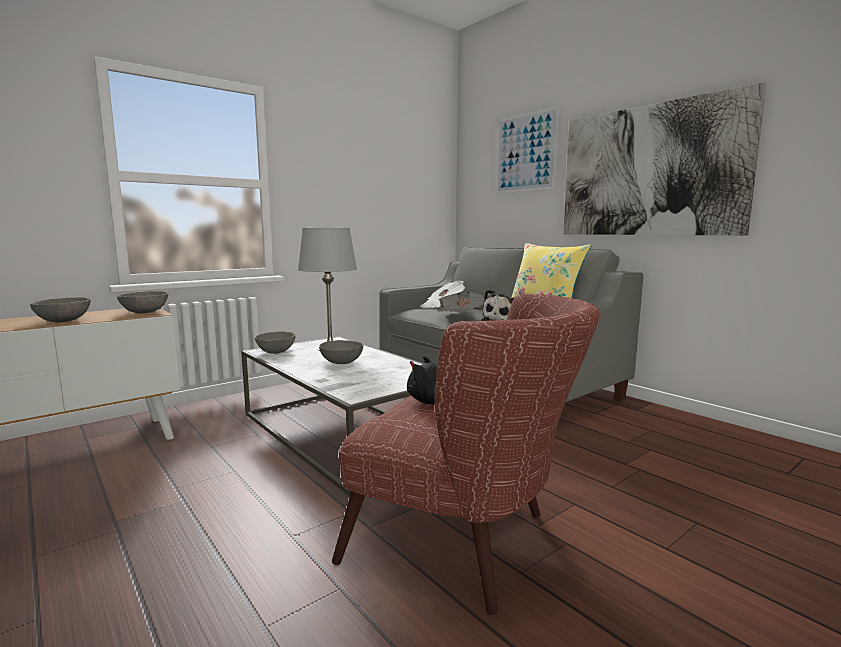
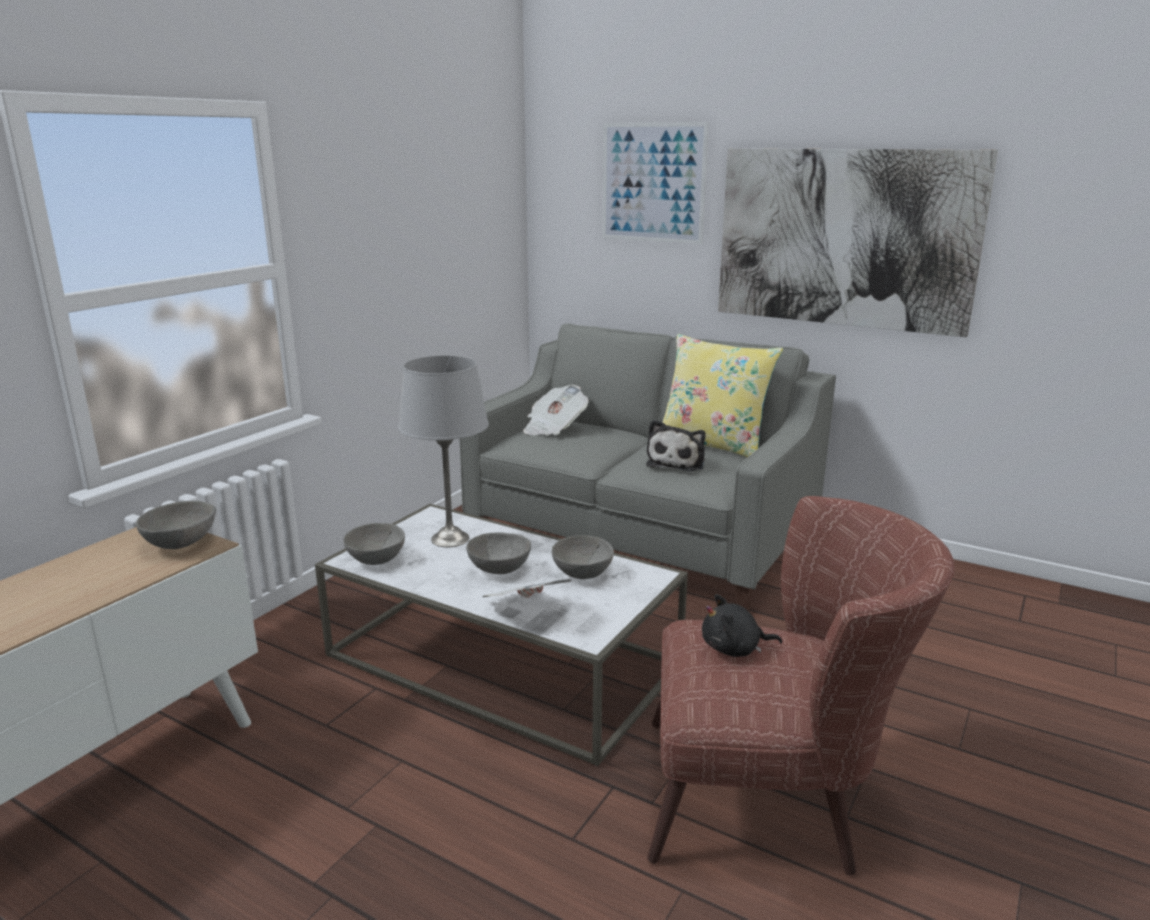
camera: 20 degrees left, 10 degrees up
grey bowl [30,297,91,323] -> grey bowl moved to [552,535,614,579]
newspaper [439,291,485,312] -> newspaper moved to [483,579,571,598]

